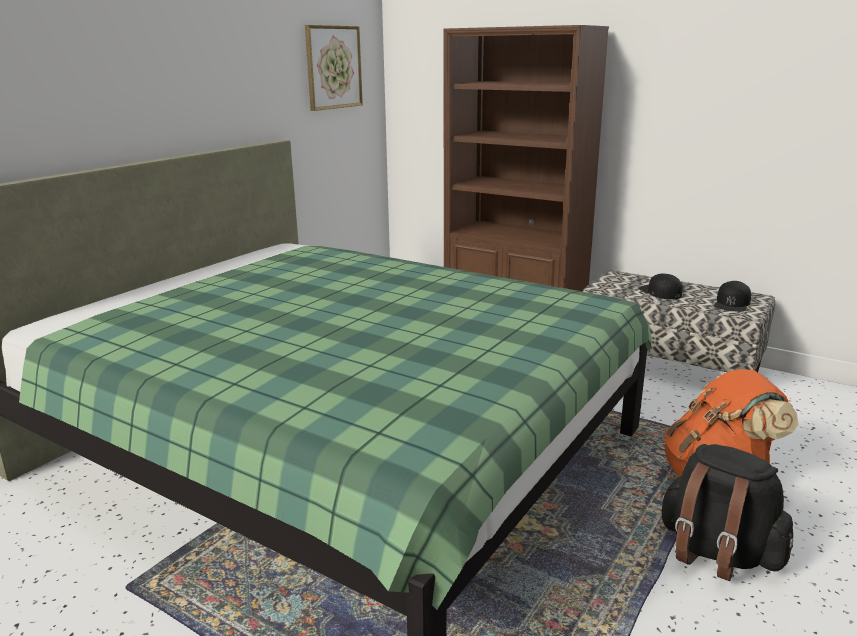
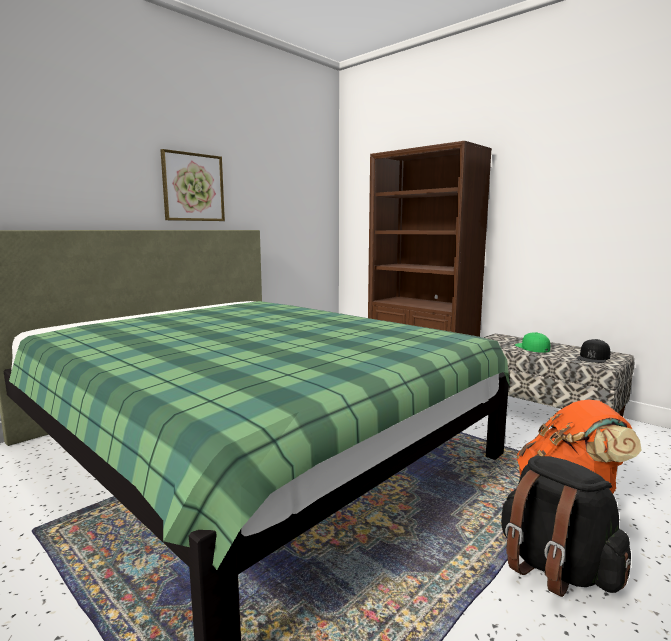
camera: 10 degrees right, 10 degrees down
picture [305,25,363,111] -> picture moved to [160,149,225,221]
black cap [639,274,682,299] -> green cap [515,332,550,353]

